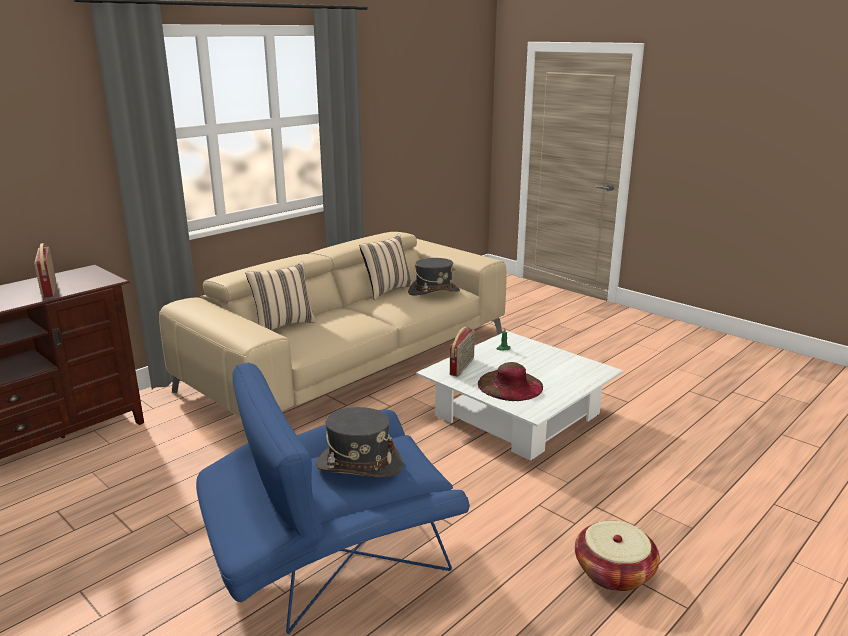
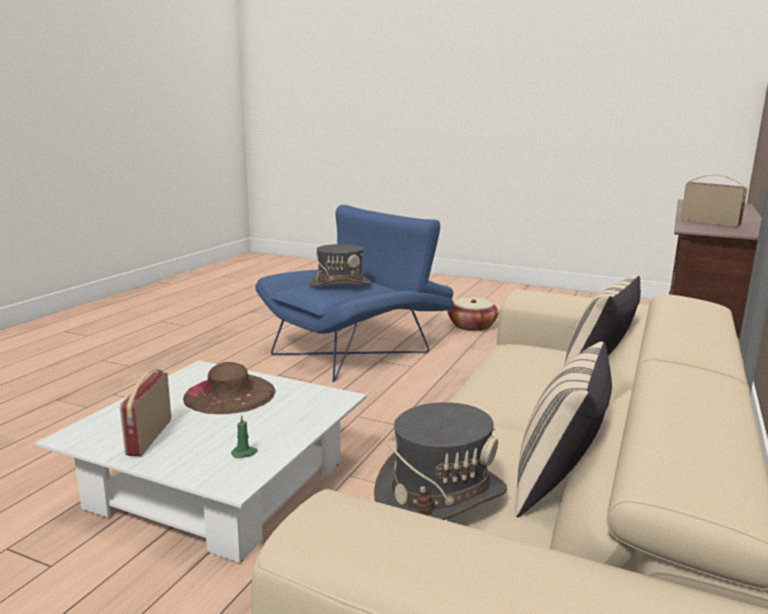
camera: 160 degrees right, 5 degrees down
radio [450,327,475,376] -> radio moved to [120,369,171,456]
basket [575,521,660,591] -> basket moved to [447,297,499,331]

